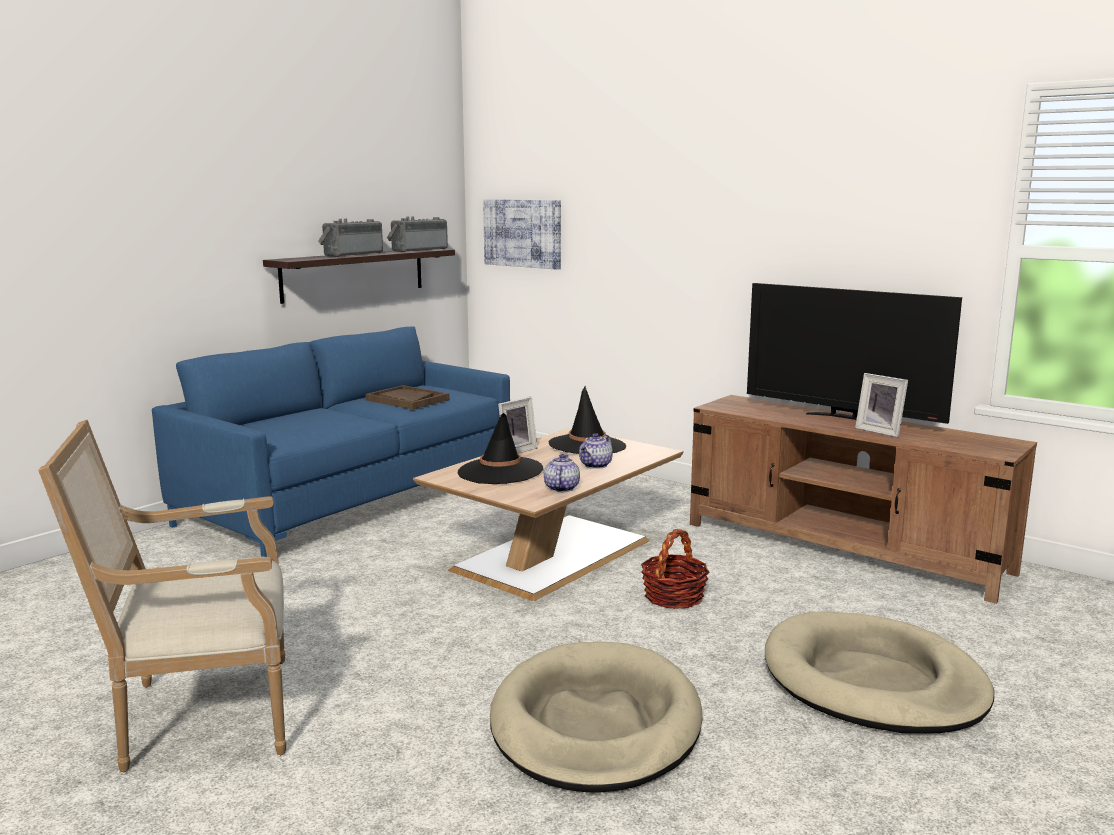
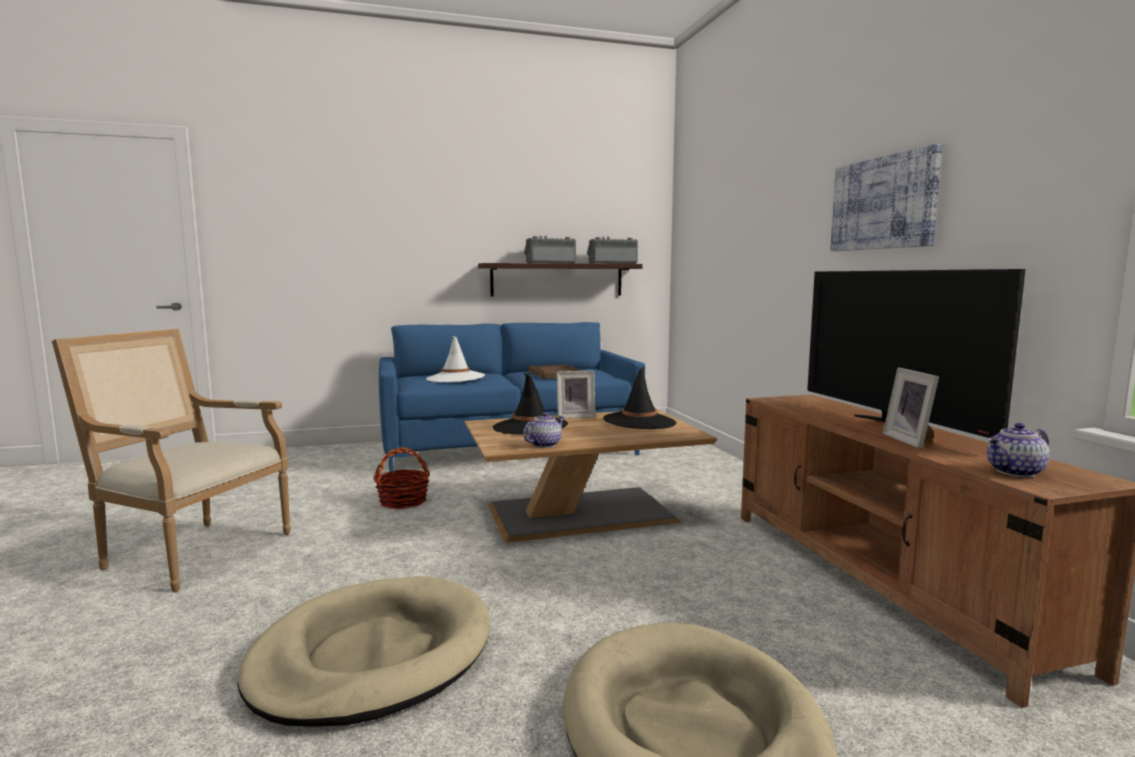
camera: 35 degrees right, 5 degrees down
picture [483,199,561,270] -> picture moved to [830,144,942,251]
teapot [579,433,613,469] -> teapot moved to [987,423,1049,477]
basket [641,529,709,609] -> basket moved to [373,447,430,509]
none -> white hat [426,335,485,382]

